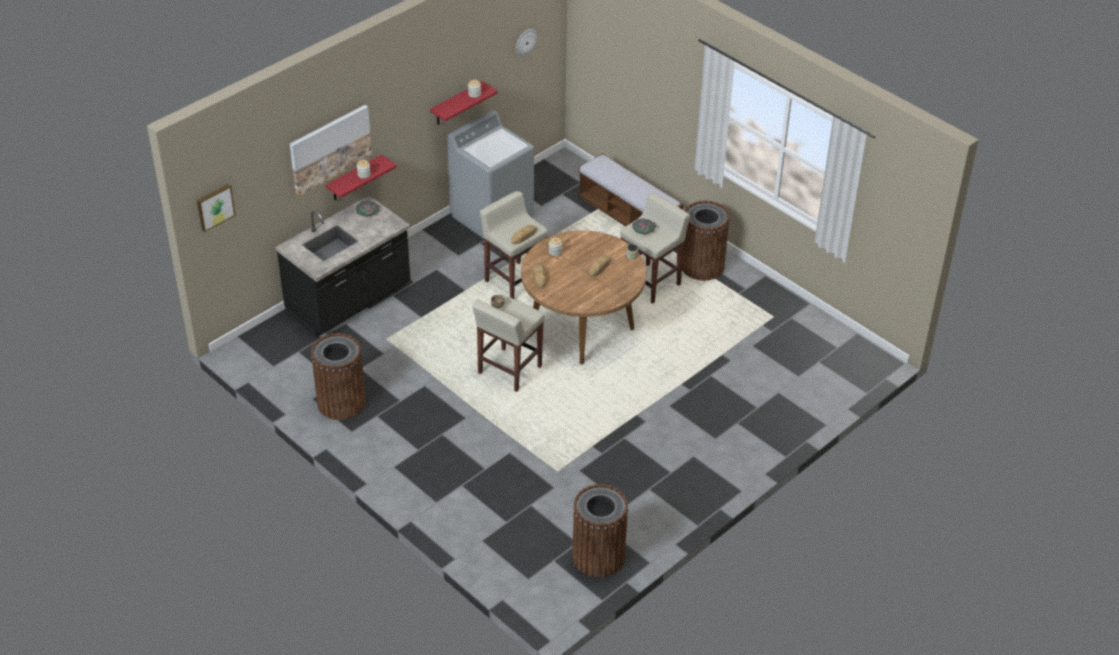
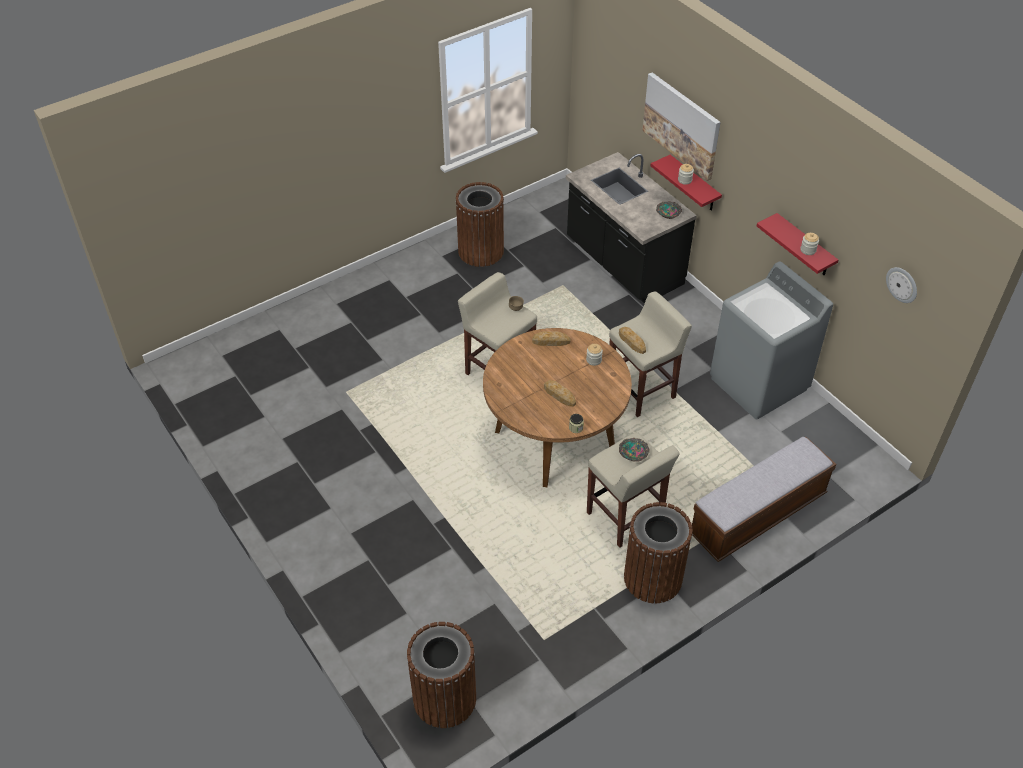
camera: 100 degrees right, 5 degrees up
picture [197,184,236,232] -> none
brown trash can [572,484,628,577] -> brown trash can moved to [407,622,476,728]

